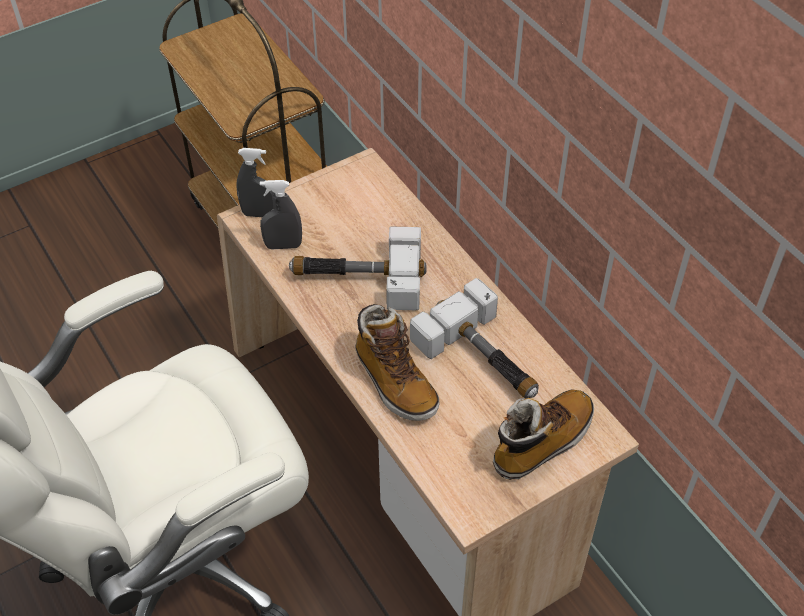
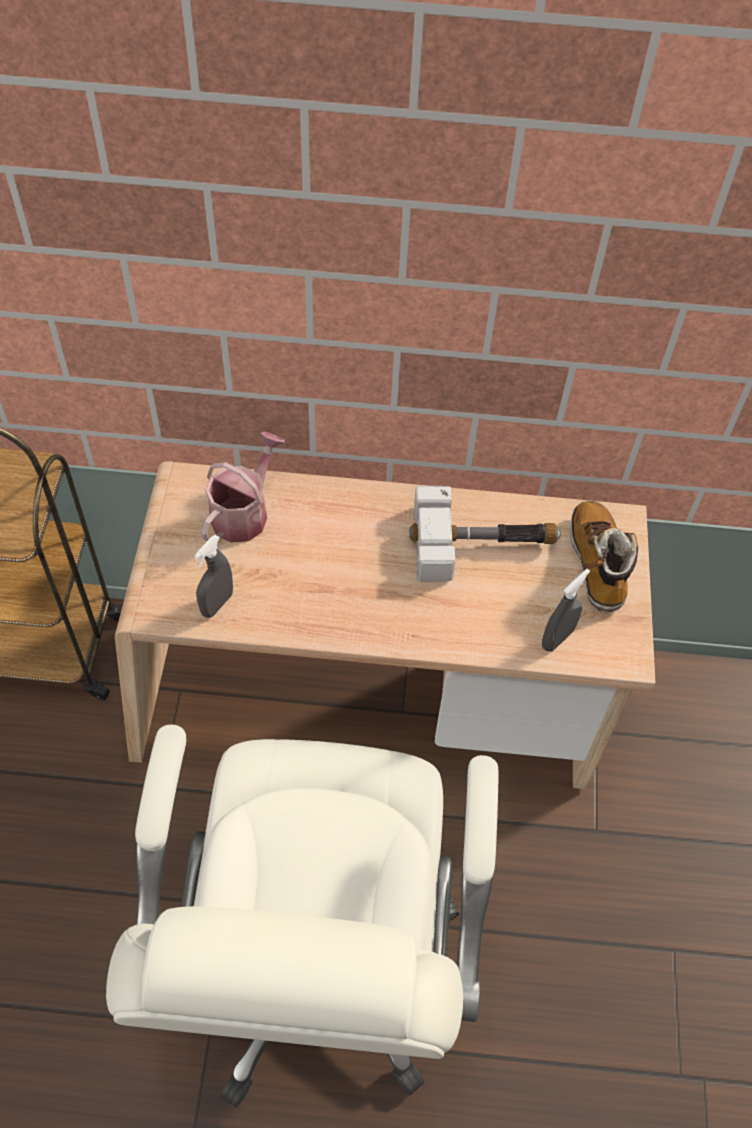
camera: 55 degrees left, 5 degrees up
grey spray bottle [236,148,276,217] -> grey spray bottle moved to [542,569,590,652]
hammer [289,227,427,310] -> none
boot [355,304,440,421] -> none
none -> watering can [201,432,285,543]

